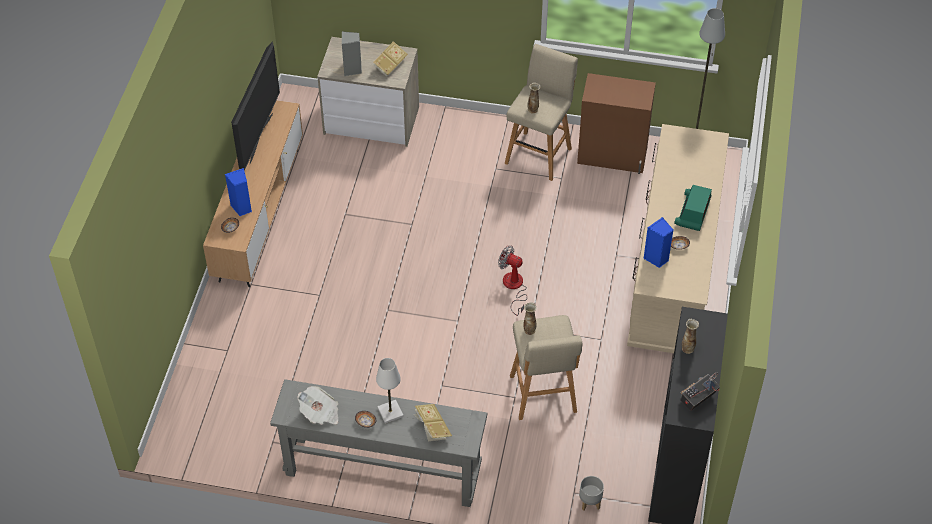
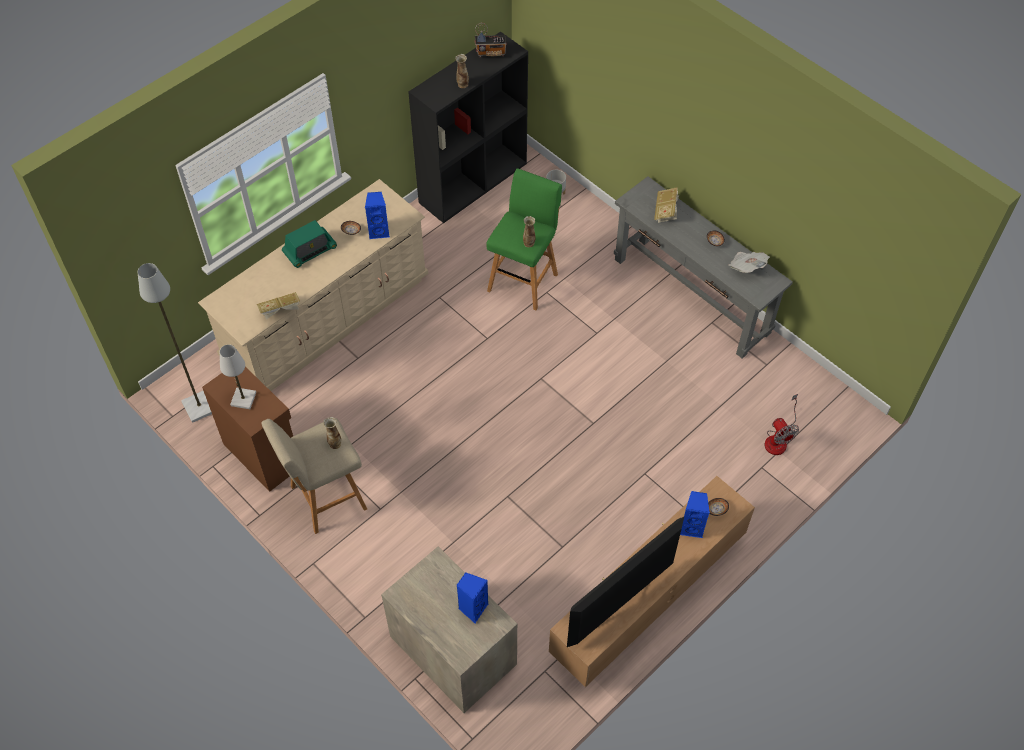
camera: 145 degrees left, 5 degrees up
grey speaker [342,31,362,76] -> blue speaker [457,572,488,623]
book [373,41,408,77] -> book moved to [257,292,300,319]
white table lamp [376,358,404,424] -> white table lamp moved to [220,344,256,409]
fan [498,245,527,316] -> fan moved to [765,394,799,455]
beige stool [510,315,582,420] -> green stool [486,168,562,310]

